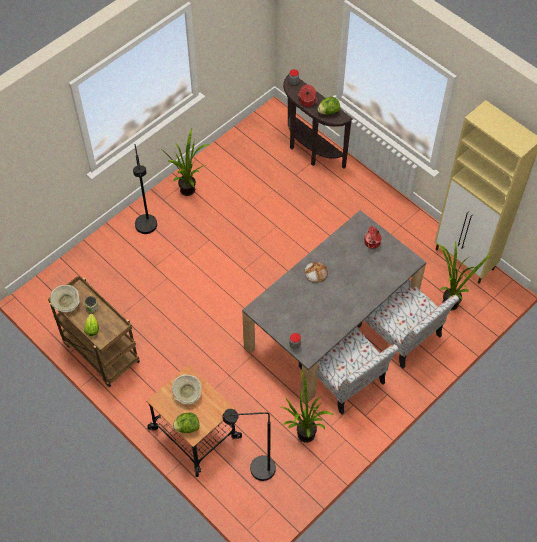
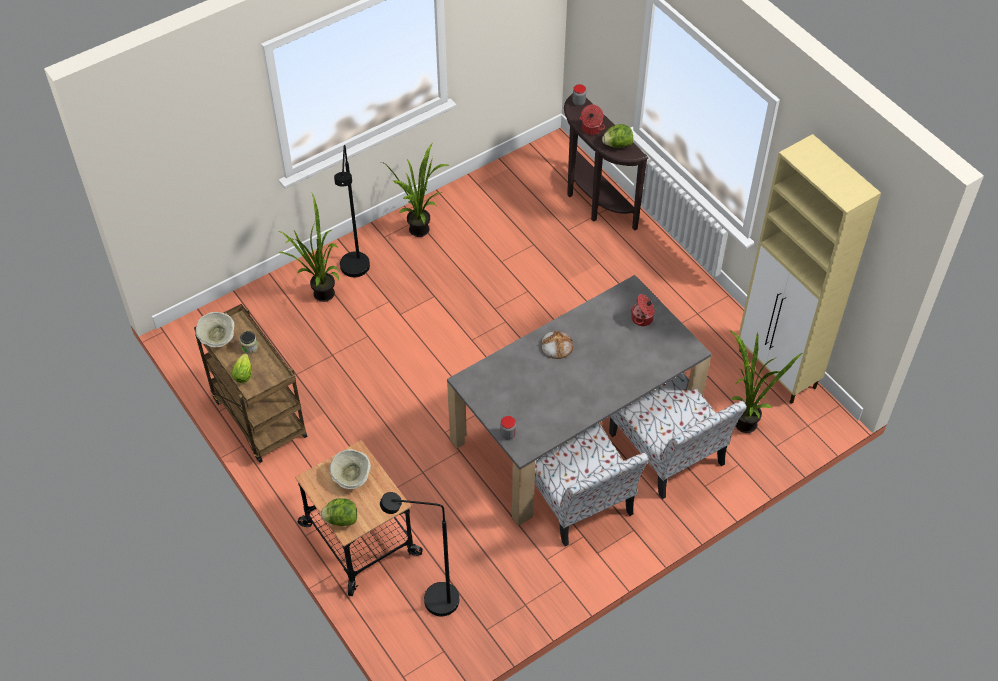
camera: 10 degrees right, 5 degrees down
potted plant [281,370,334,443] -> potted plant moved to [279,193,339,302]

